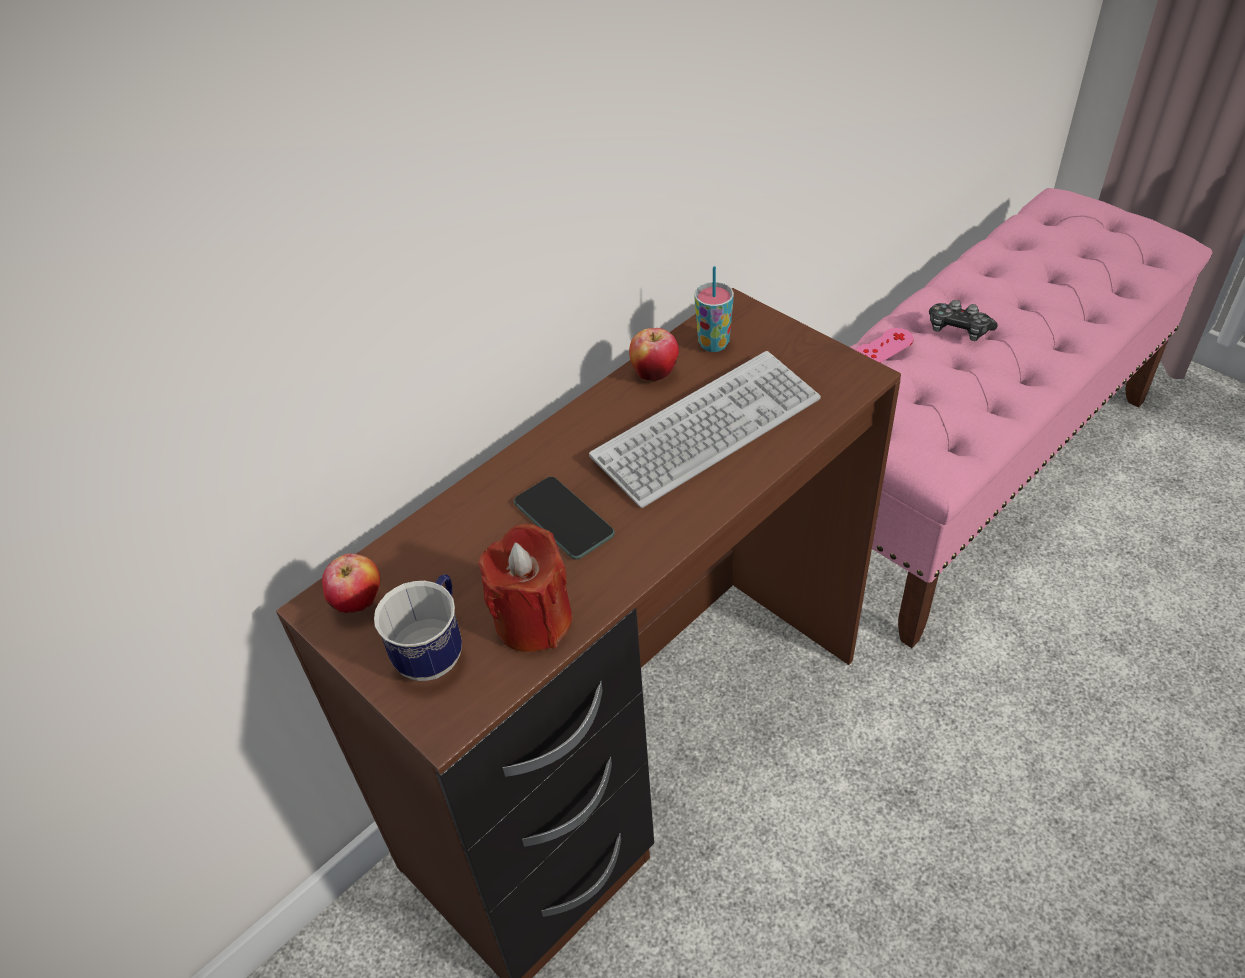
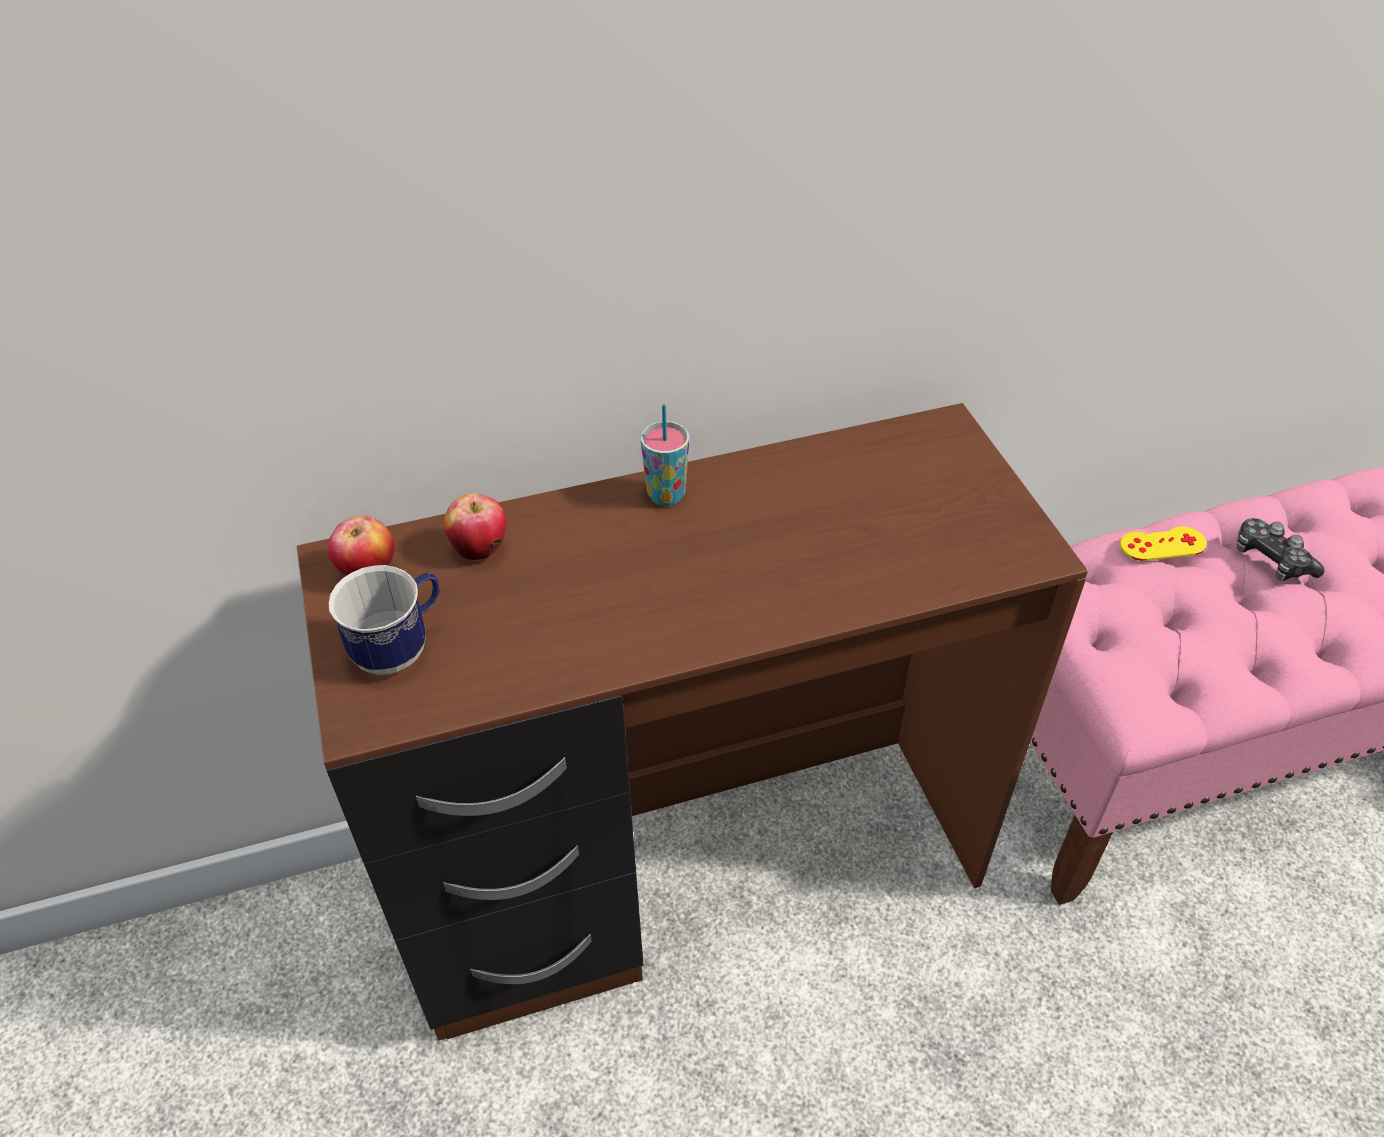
camera: 25 degrees right, 0 degrees up
red candle [479,524,572,652] -> none
phone [514,477,615,560] -> none
keyboard [589,351,821,508] -> none
apple [629,328,679,381] -> apple moved to [444,494,506,560]
cup [695,266,734,352] -> cup moved to [641,404,689,506]
pink game controller [856,328,914,363] -> yellow game controller [1120,527,1207,561]

